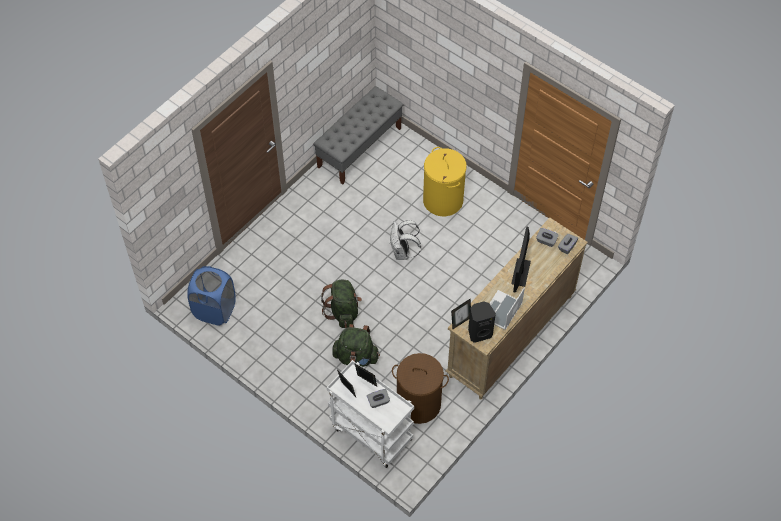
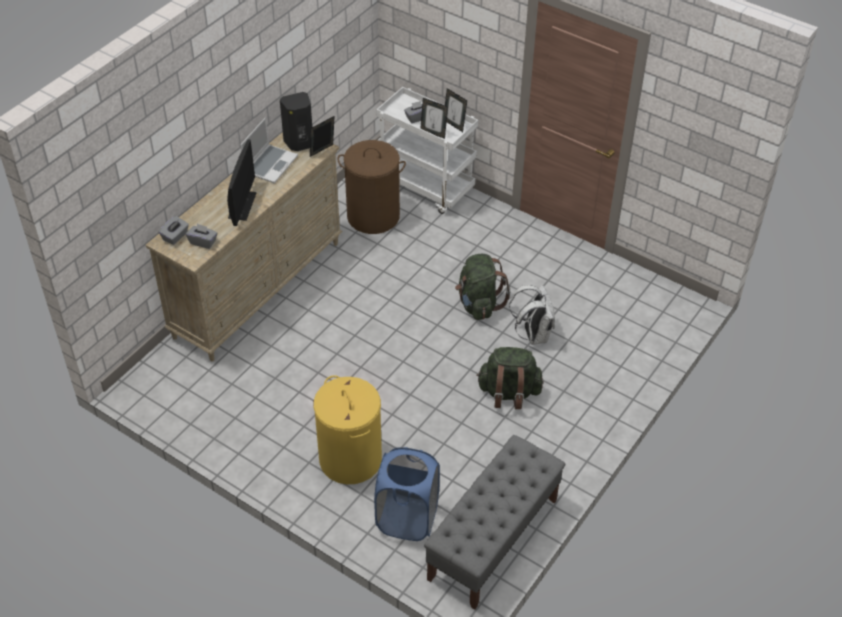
camera: 175 degrees right, 10 degrees down
blue laundry basket [187,266,236,325] -> blue laundry basket moved to [374,447,440,541]
green backpack [332,324,380,367] -> green backpack moved to [477,347,543,409]
white backpack [390,220,421,260] -> white backpack moved to [509,285,555,344]

